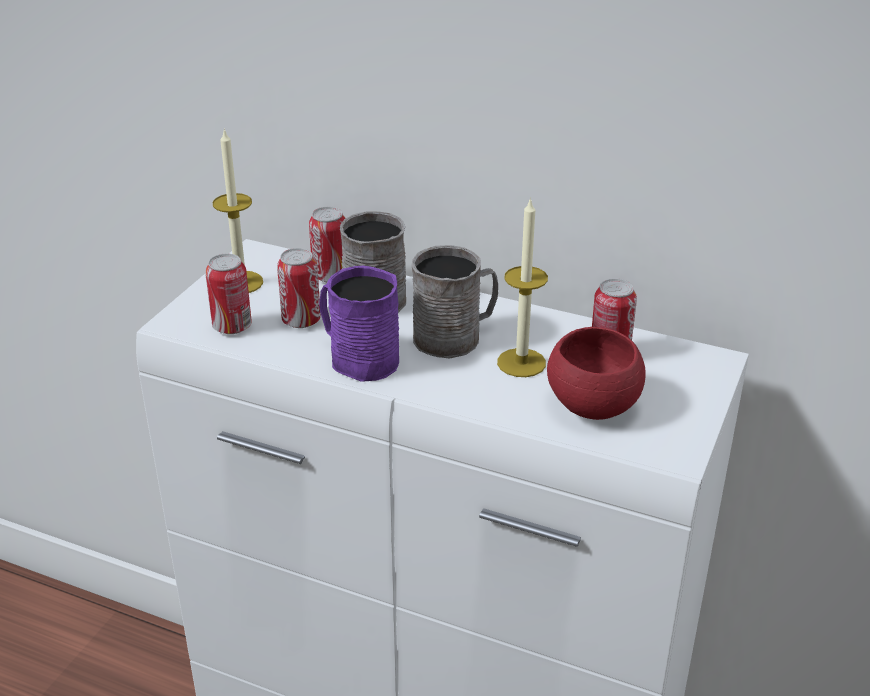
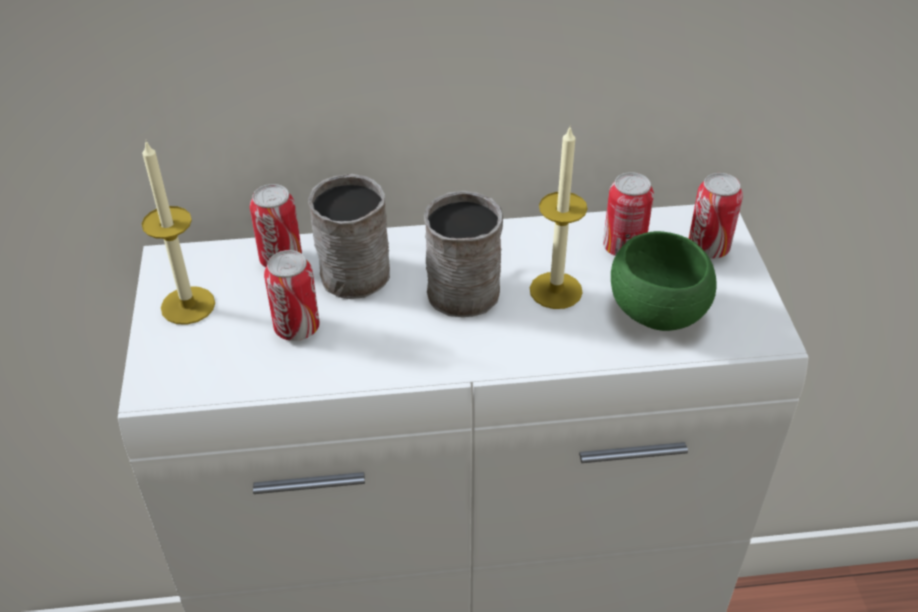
camera: 30 degrees left, 10 degrees up
can [205,254,252,334] -> can moved to [688,173,743,259]
purple mug [319,266,399,382] -> none
red bowl [547,327,646,420] -> green bowl [611,231,717,331]

